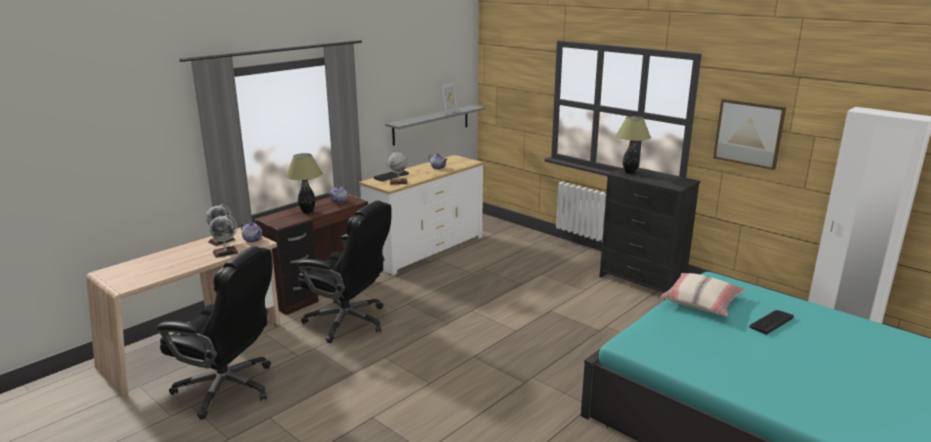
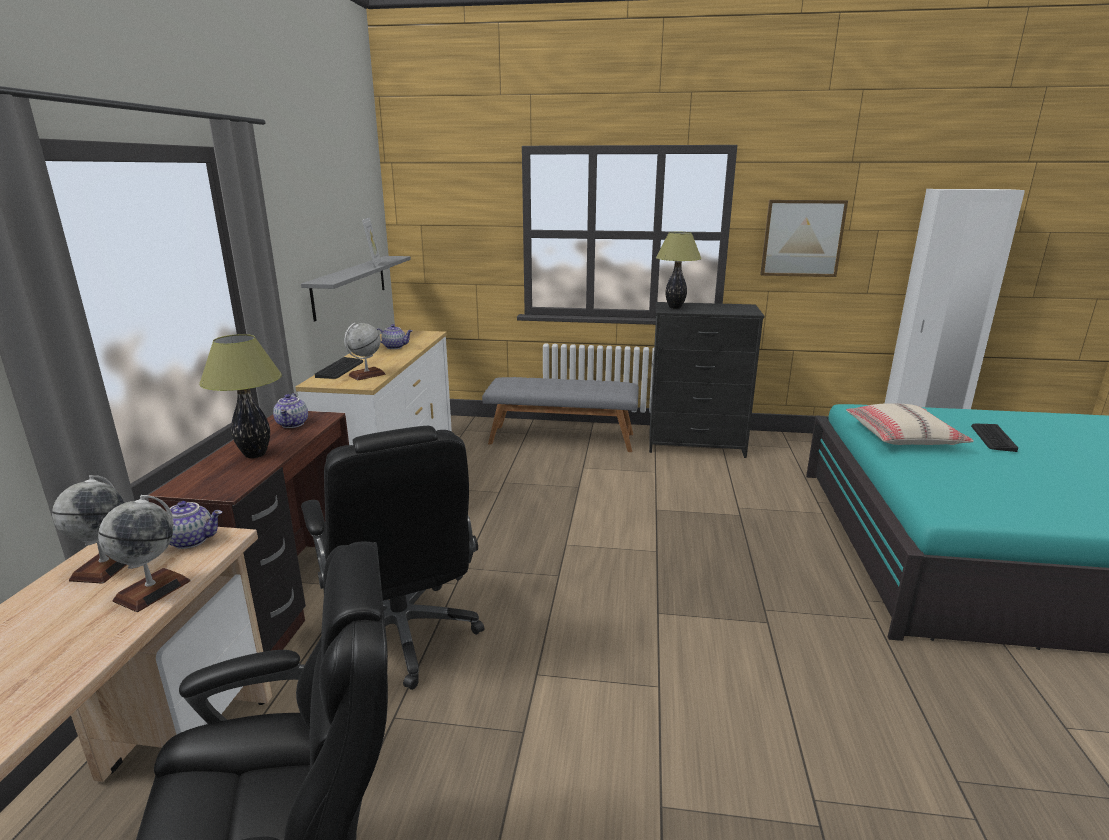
camera: 35 degrees left, 0 degrees up
black office chair [297,201,392,343] -> black office chair turned 75 degrees clockwise [301,426,485,690]
none -> grey bench [482,377,639,452]

